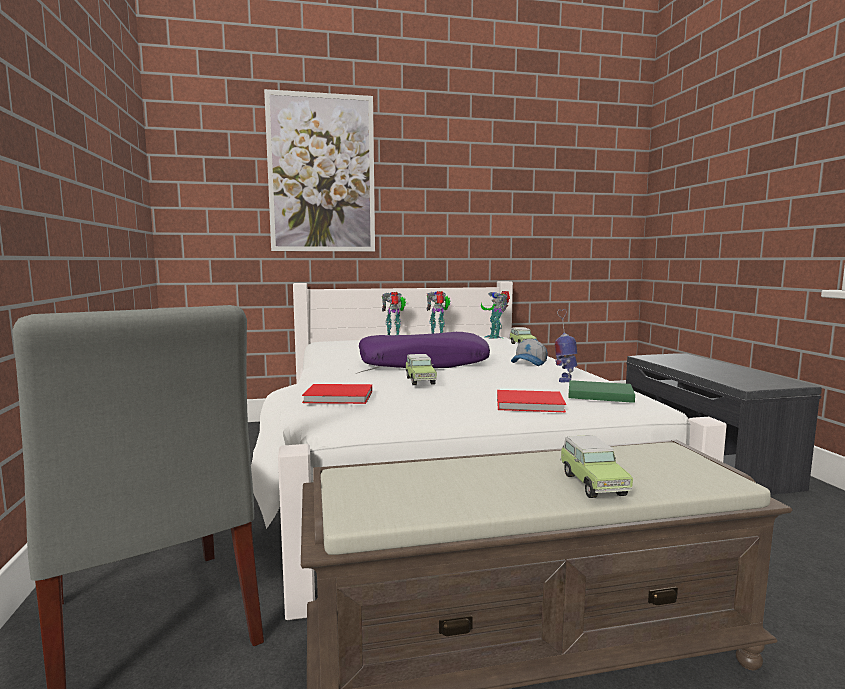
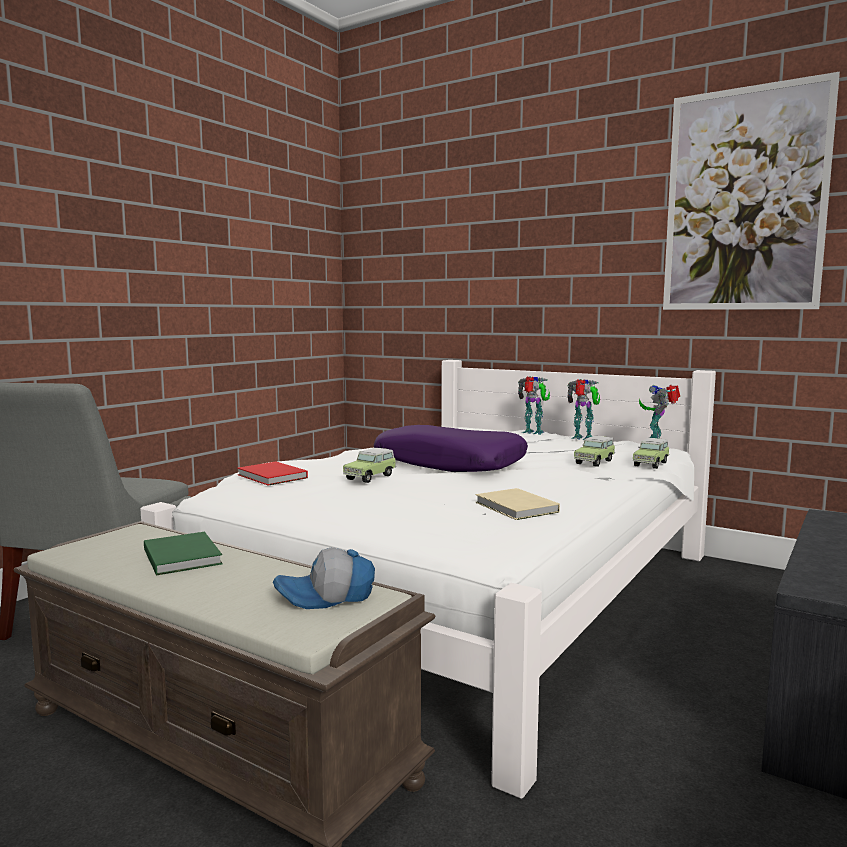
camera: 45 degrees right, 0 degrees up
picture [264,89,375,251] -> picture moved to [663,72,840,310]
red book [497,390,566,412] -> none
cap [511,339,548,366] -> cap moved to [273,547,375,609]
toy robot [555,309,577,382] -> beige book [475,488,560,520]
toy car [560,435,633,498] -> toy car moved to [574,436,615,467]
green book [568,380,635,403] -> green book moved to [144,532,223,575]

